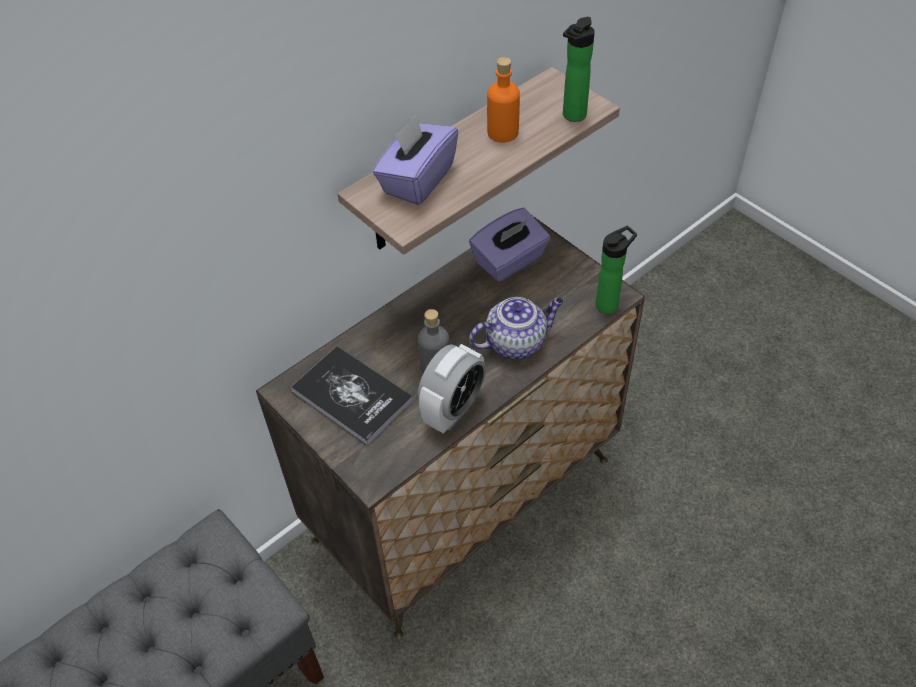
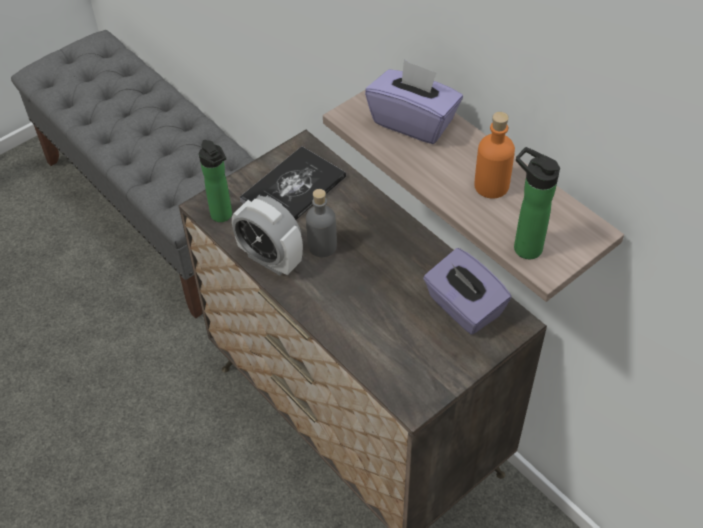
camera: 90 degrees right, 0 degrees up
teapot [469,297,564,359] -> none
bottle [596,226,637,314] -> bottle moved to [199,140,232,222]

